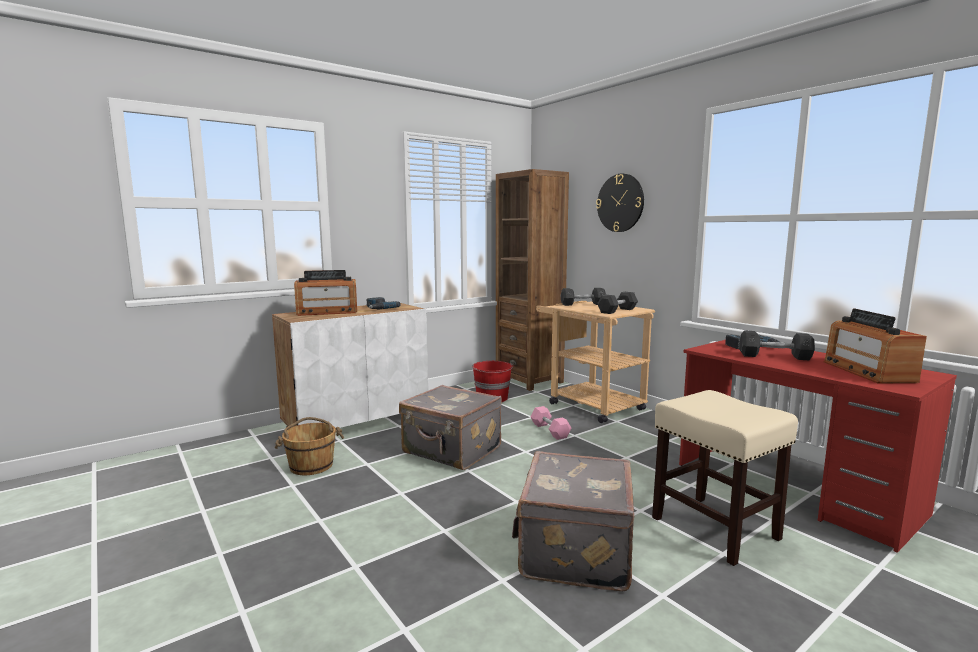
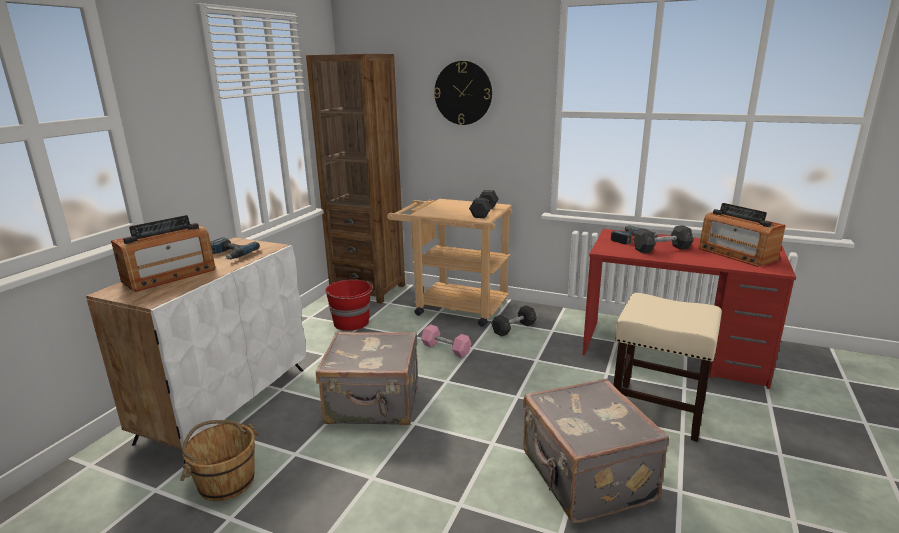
camera: 30 degrees left, 10 degrees up
grey dumbbell [561,288,606,306] -> grey dumbbell moved to [491,305,537,337]

